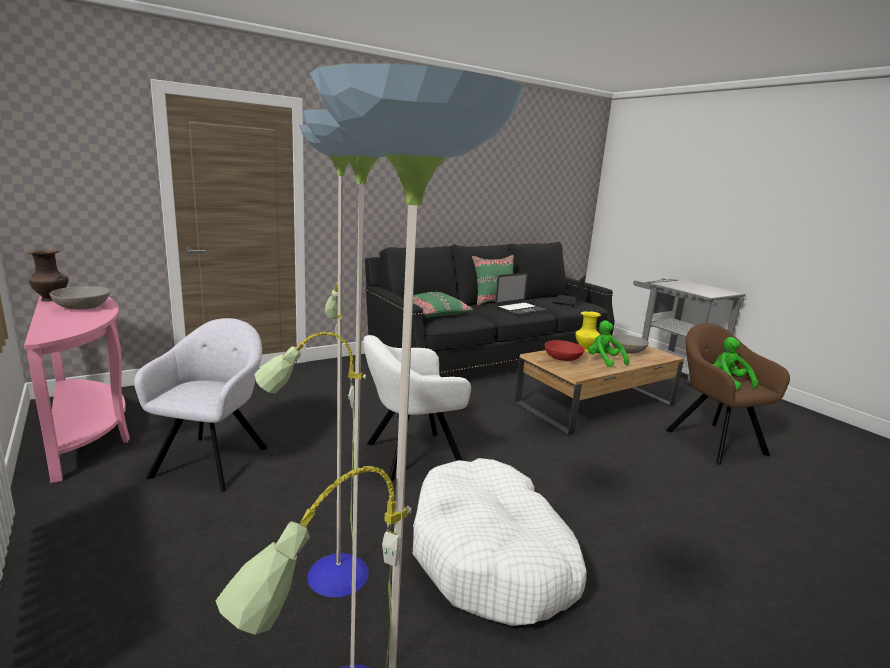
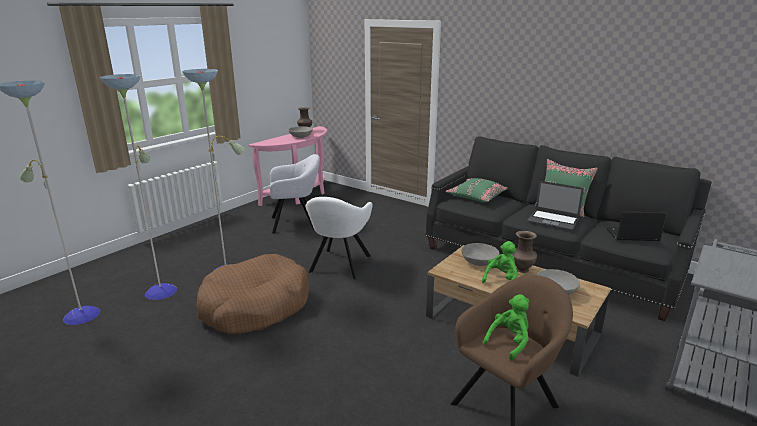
camera: 70 degrees right, 5 degrees up
white armchair [363,335,471,482] -> white armchair turned 120 degrees counterclockwise [306,197,372,279]
white dog bed [413,458,586,626] -> brown dog bed [196,254,309,334]
red bowl [545,340,585,361] -> grey bowl [461,243,499,266]
yellow vase [575,311,601,352] -> brown vase [512,231,537,273]

